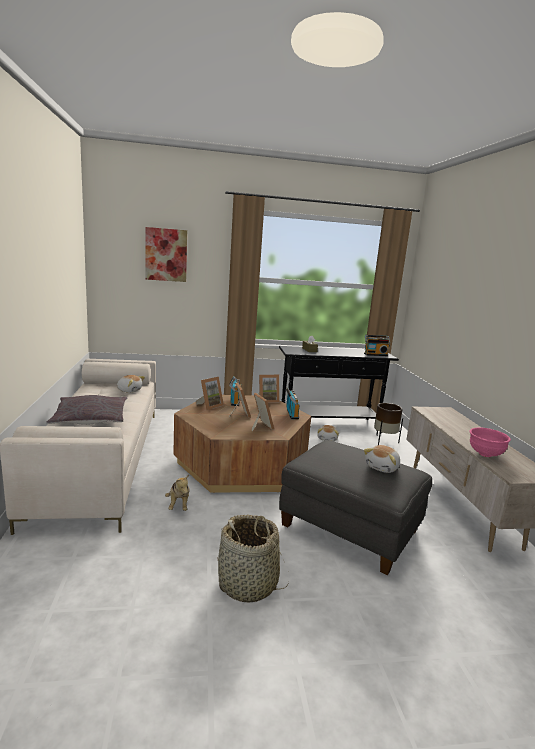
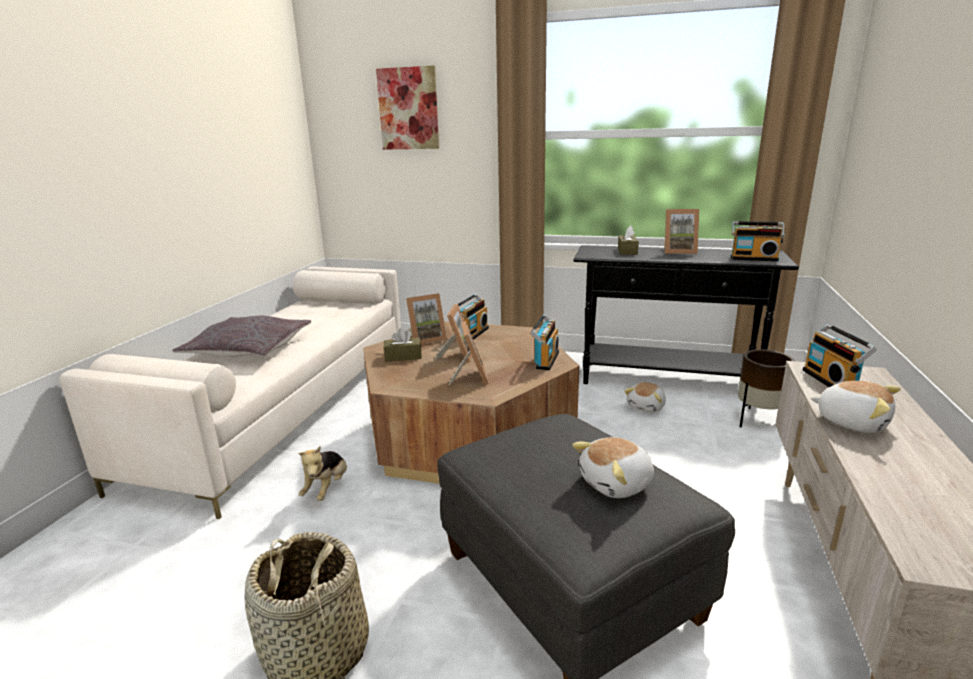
camera: 25 degrees right, 5 degrees up
plush toy [117,375,145,393] -> plush toy moved to [810,381,901,433]
picture frame [257,375,280,403] -> picture frame moved to [663,209,699,254]
pink bowl [470,427,511,457] -> none
none -> brown tissue box [384,328,422,362]
none -> radio [803,324,877,387]

